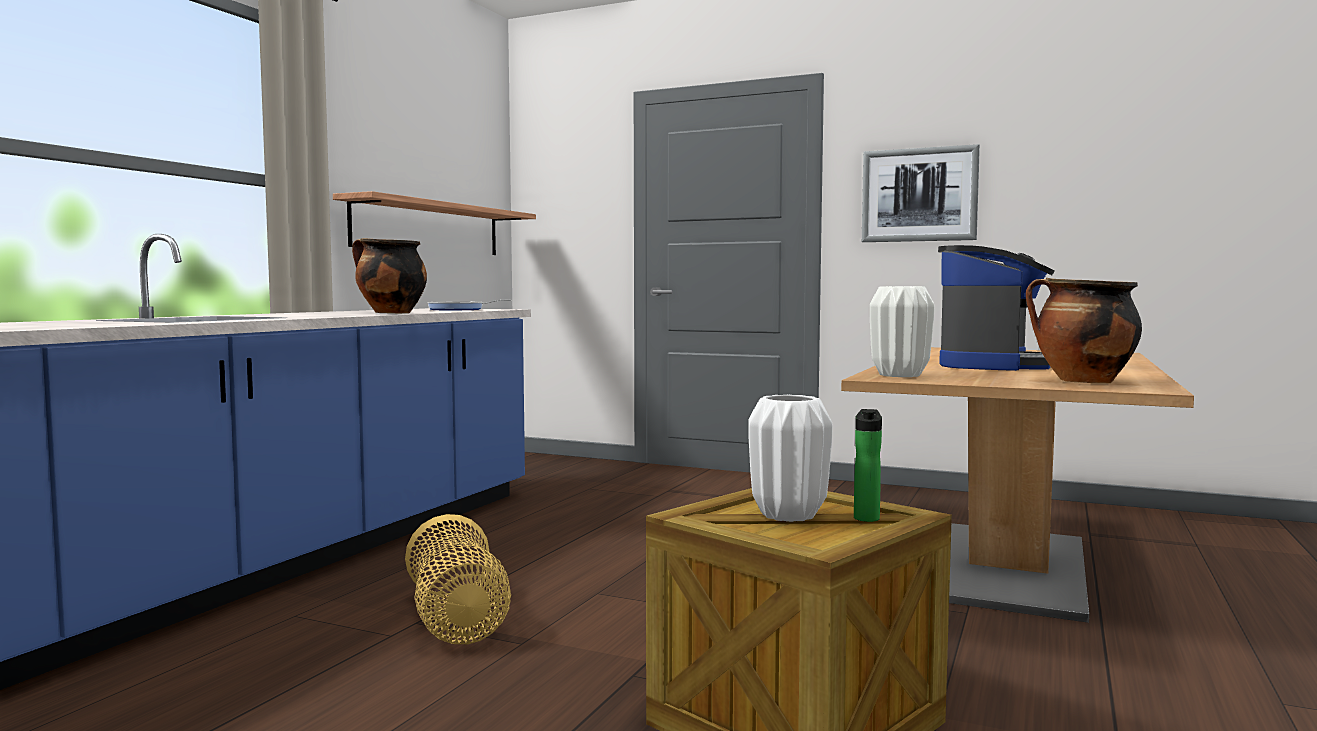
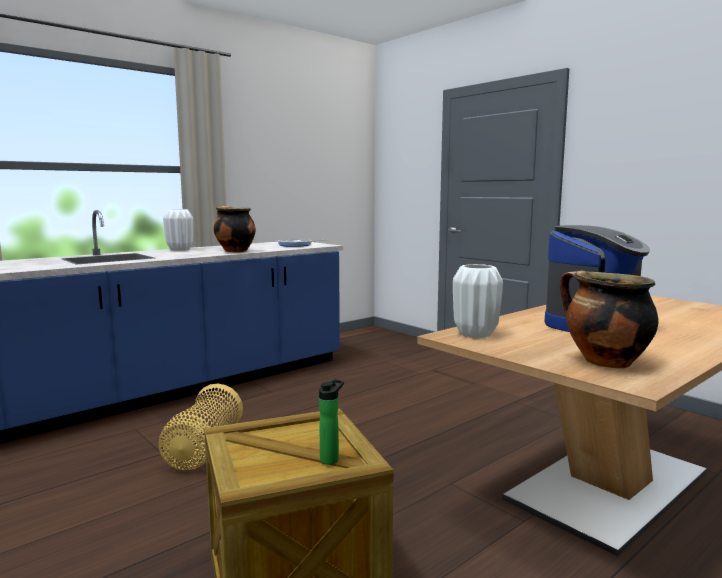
camera: 25 degrees right, 5 degrees up
shelf [333,191,536,255] -> none
white vase [748,395,833,522] -> white vase moved to [163,209,193,251]
picture [862,144,980,242] -> none

